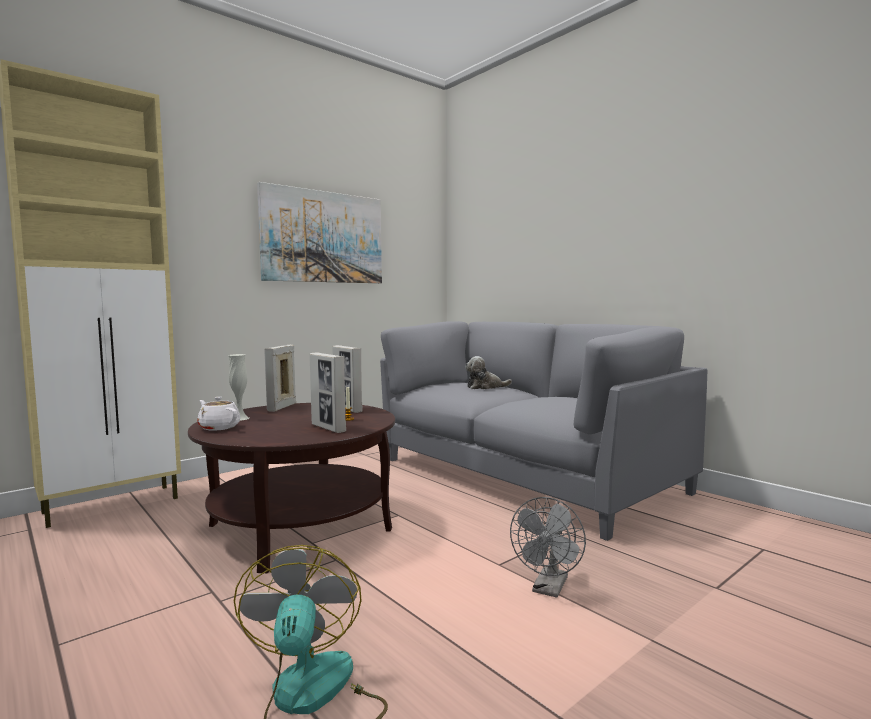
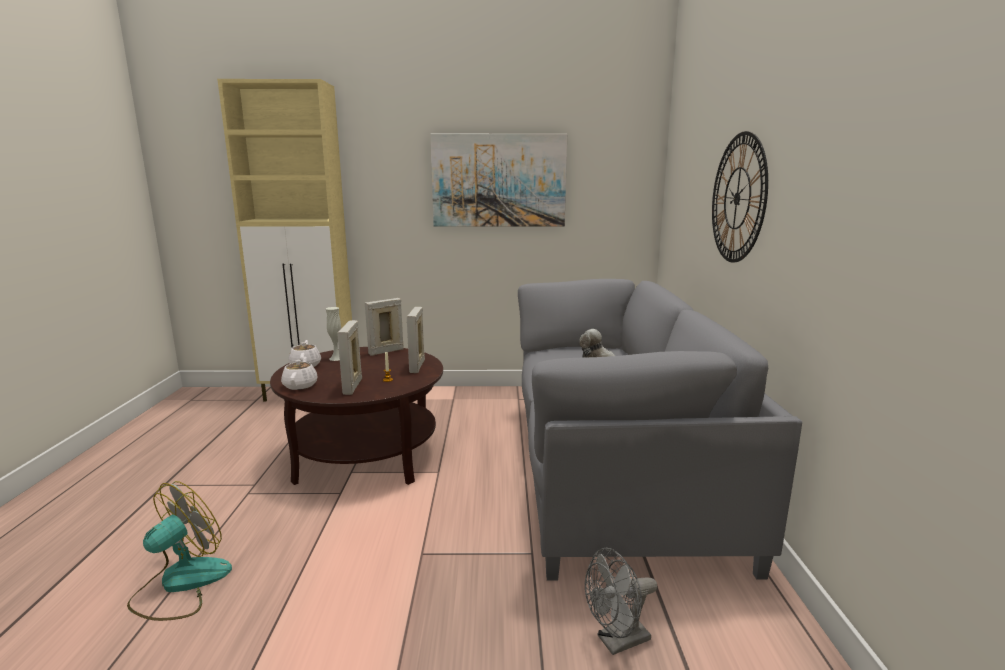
camera: 40 degrees right, 10 degrees up
grey fan [510,497,586,598] -> grey fan moved to [585,548,657,655]
none -> white teapot [281,357,317,390]
none -> wall clock [712,131,768,262]

